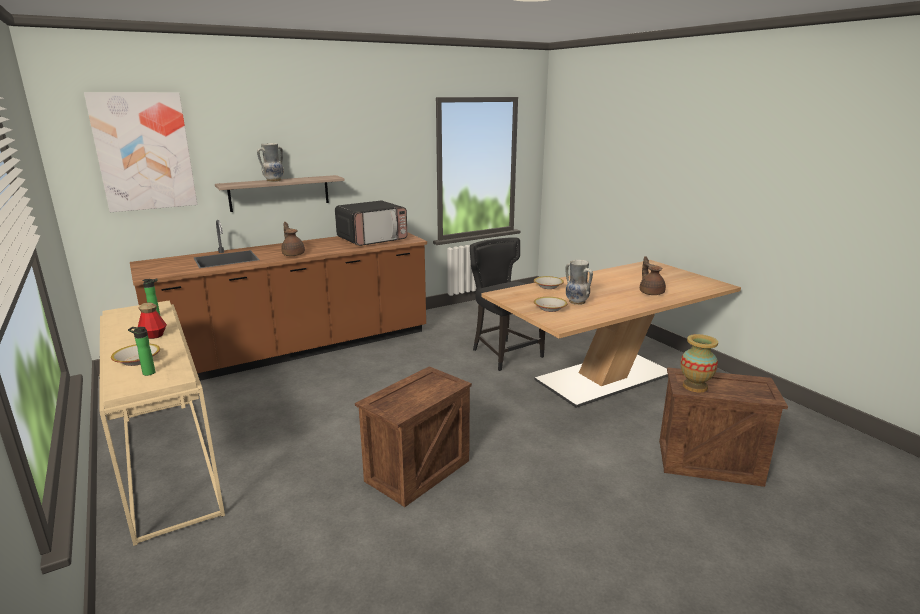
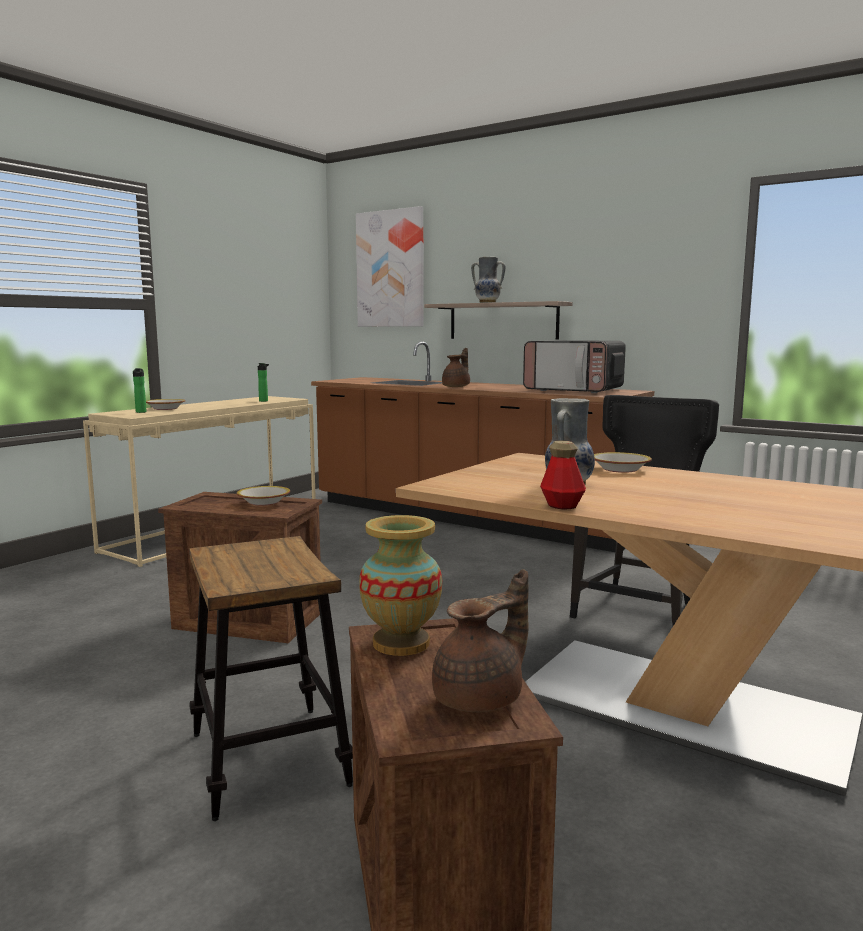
camera: 65 degrees right, 10 degrees down
bottle [138,303,167,339] -> bottle moved to [540,441,586,509]
bowl [534,297,567,312] -> bowl moved to [237,486,290,506]
brown teapot [640,256,666,295] -> brown teapot moved to [432,569,529,712]
none -> stool [189,536,353,821]

